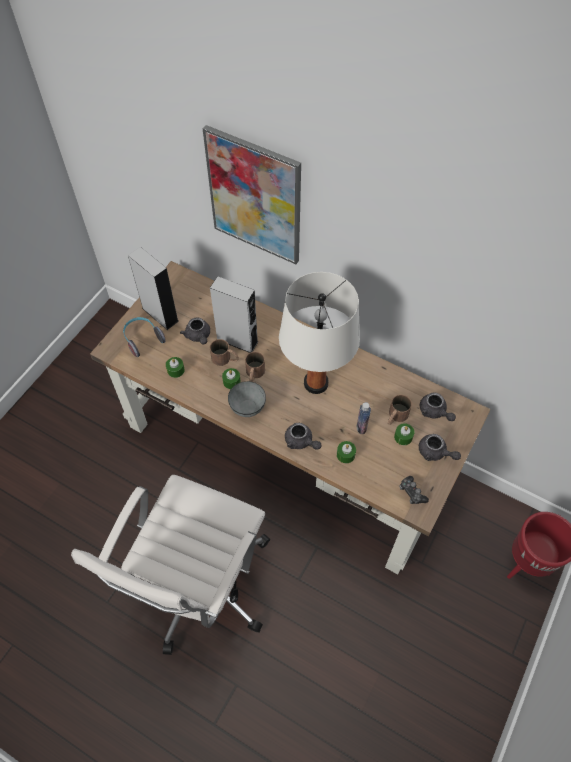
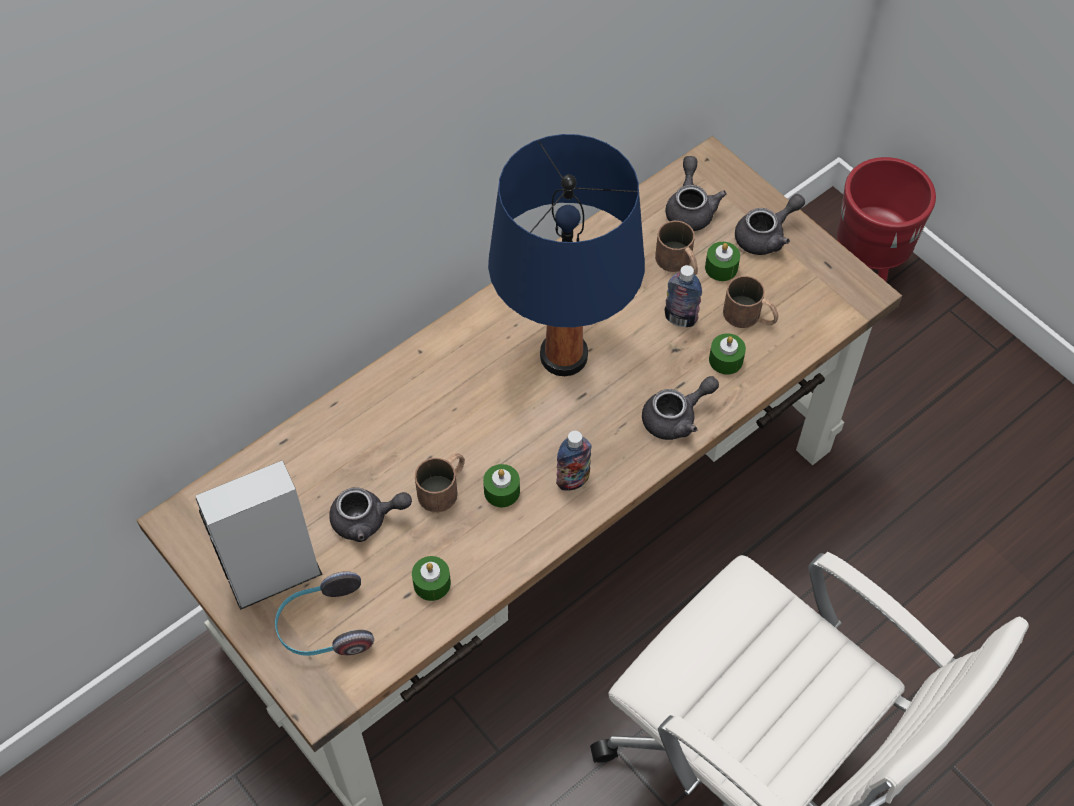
camera: 70 degrees left, 0 degrees up
picture [203,125,301,264] -> none
grey speaker [210,276,258,353] -> none
grey bowl [228,381,266,417] -> bottle [556,431,592,491]
brown mug [245,352,265,382] -> brown mug moved to [723,276,778,328]
white table lamp [279,272,360,394] -> blue table lamp [488,134,645,376]
game controller [400,476,429,504] -> none
grey teapot [420,393,456,421] -> grey teapot turned 75 degrees counterclockwise [665,156,727,231]

